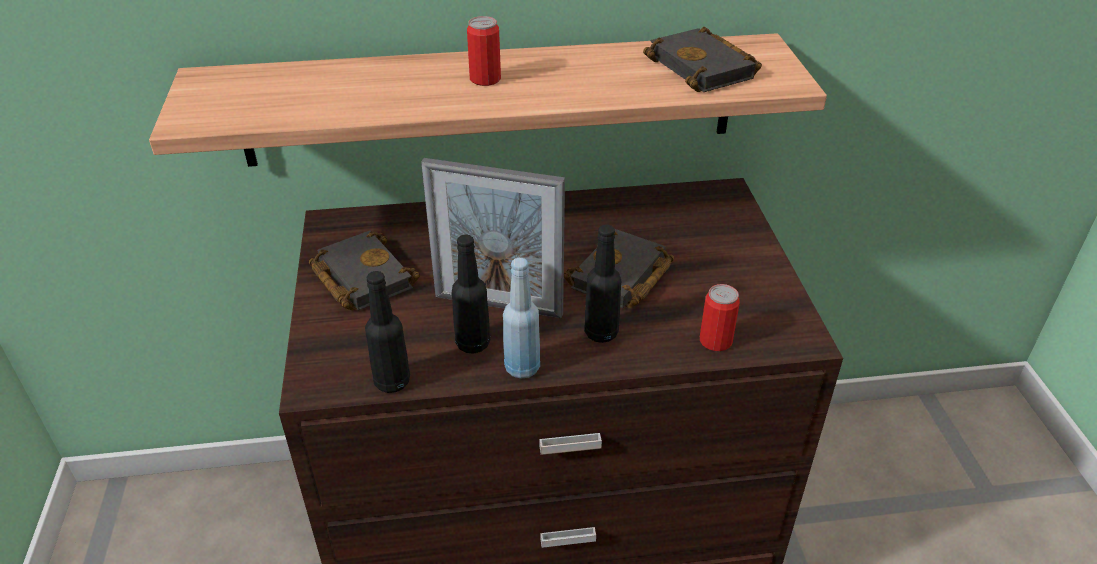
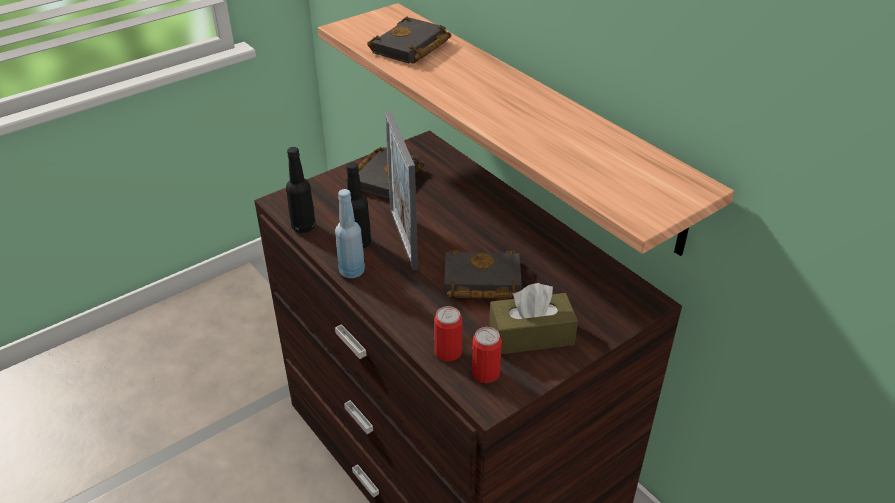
camera: 60 degrees right, 0 degrees up
can [467,16,501,86] -> can moved to [472,327,502,383]
black bottle [584,225,621,343] -> none
black book [643,27,762,92] -> black book moved to [367,17,452,64]
none -> brown tissue box [489,283,578,354]

